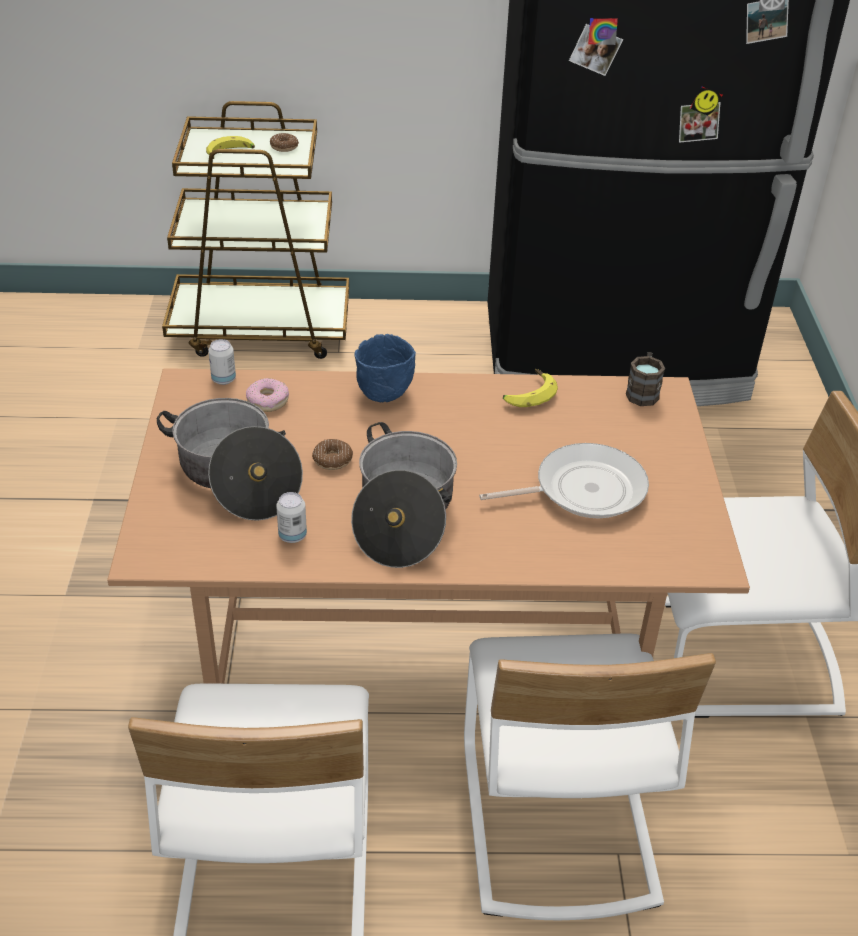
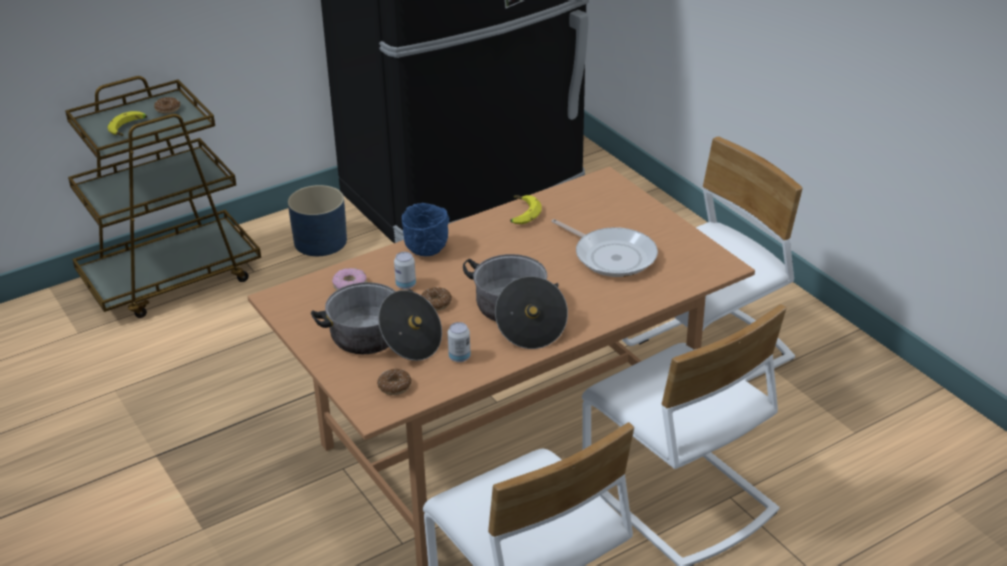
camera: 30 degrees left, 5 degrees down
can [208,339,236,385] -> can moved to [394,252,416,290]
frying pan [479,443,649,518] -> frying pan turned 90 degrees clockwise [551,219,658,277]
brown mug [626,352,665,406] -> none
none -> blue planter [288,185,347,256]
none -> donut [377,369,412,395]

